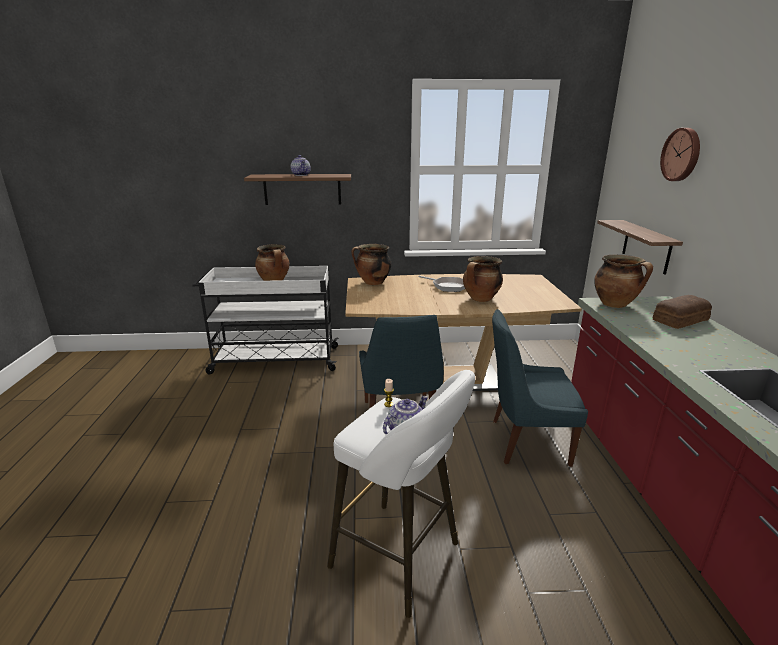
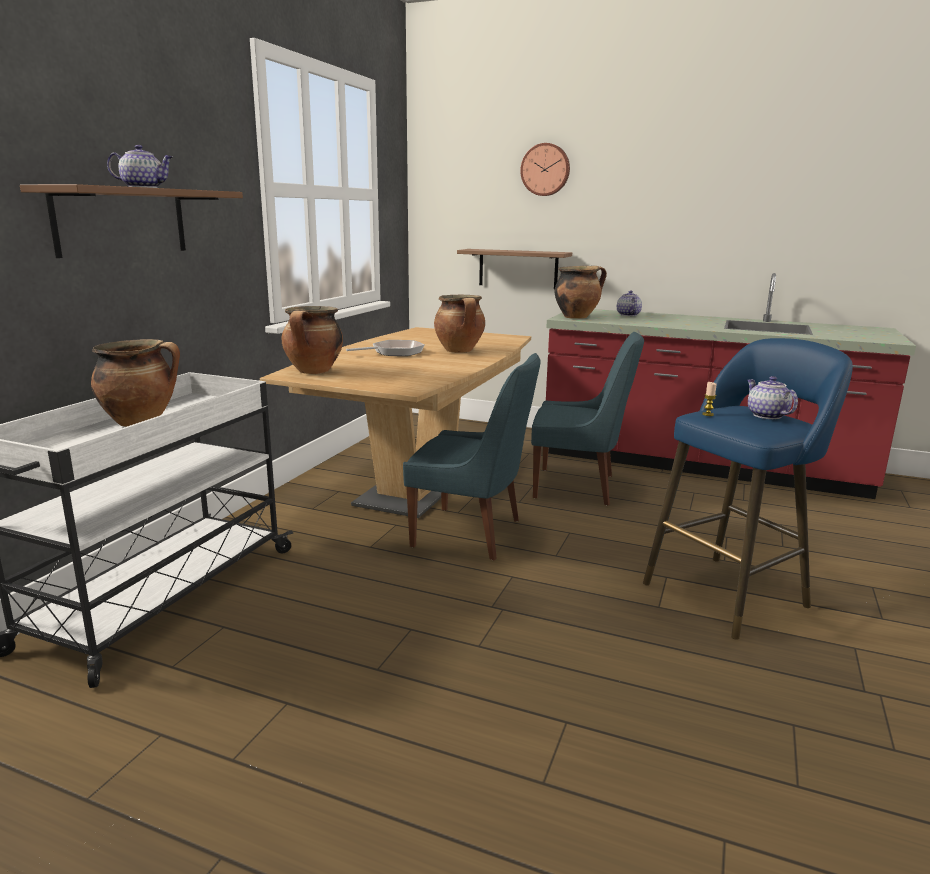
camera: 65 degrees left, 5 degrees down
white stool [327,370,475,618] -> blue stool [643,338,853,640]
blue chair [492,309,588,467] -> blue chair turned 105 degrees counterclockwise [531,332,644,505]
bread [653,295,712,329] -> teapot [617,290,642,316]

